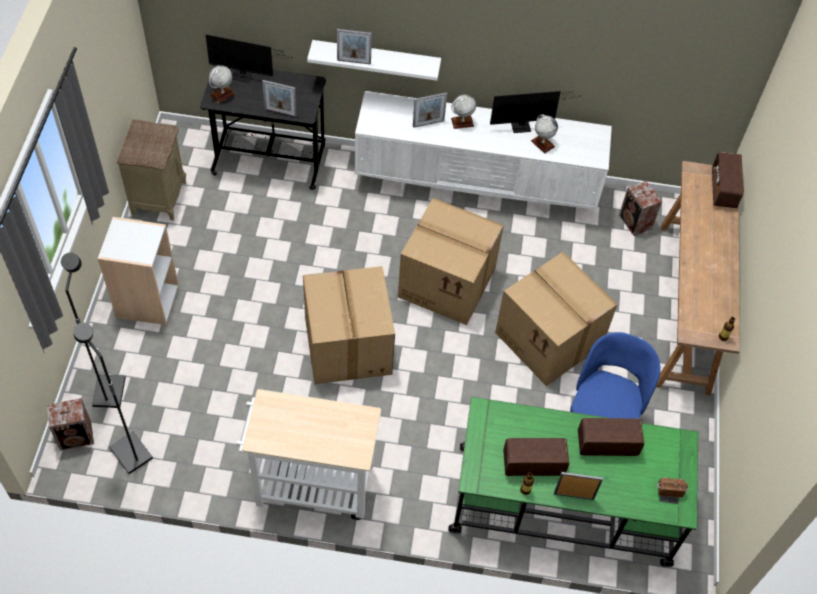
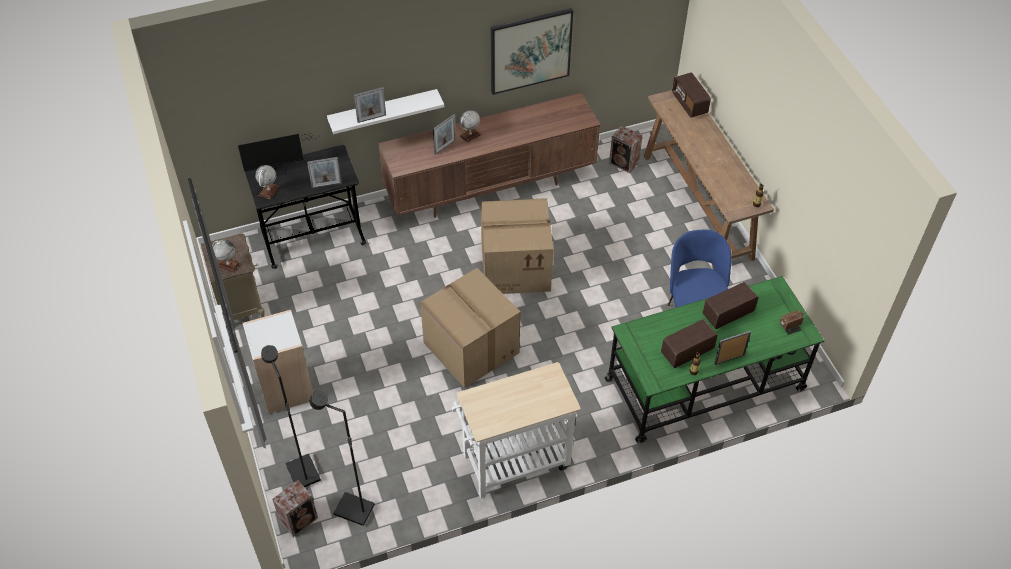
camera: 25 degrees left, 5 degrees down
white cabinet [355,91,612,215] -> brown cabinet [379,93,600,218]
monitor [490,91,581,133] -> none
cardboard box [495,252,618,386] -> none
globe [531,114,558,153] -> globe moved to [213,240,240,273]
none -> picture [491,8,573,95]

